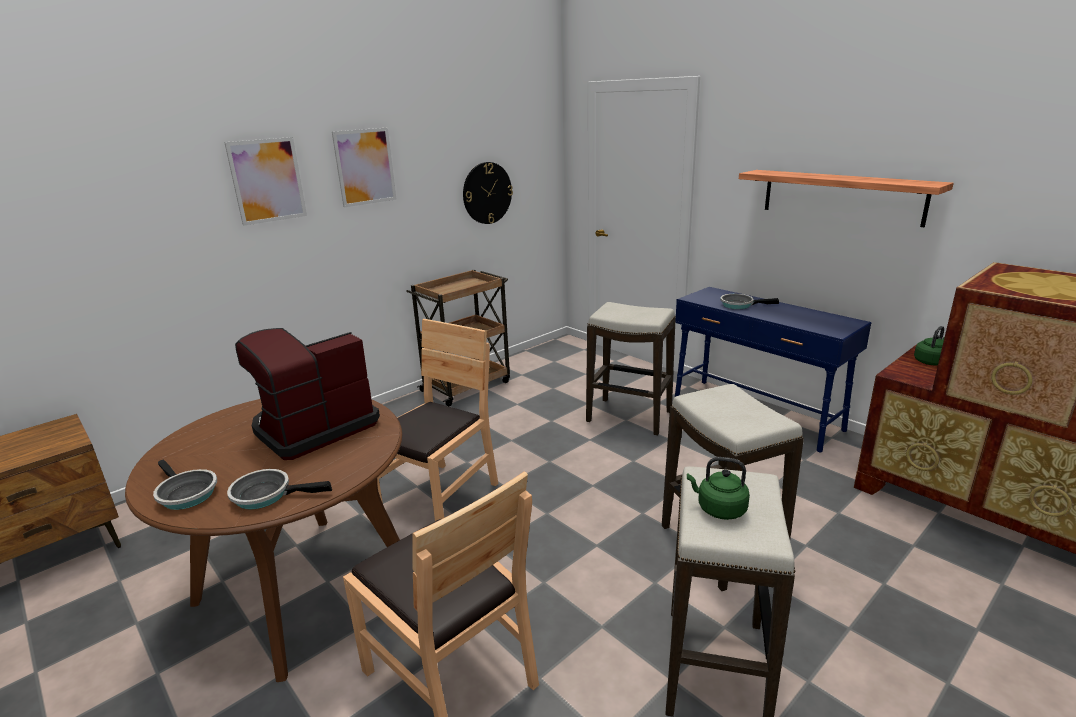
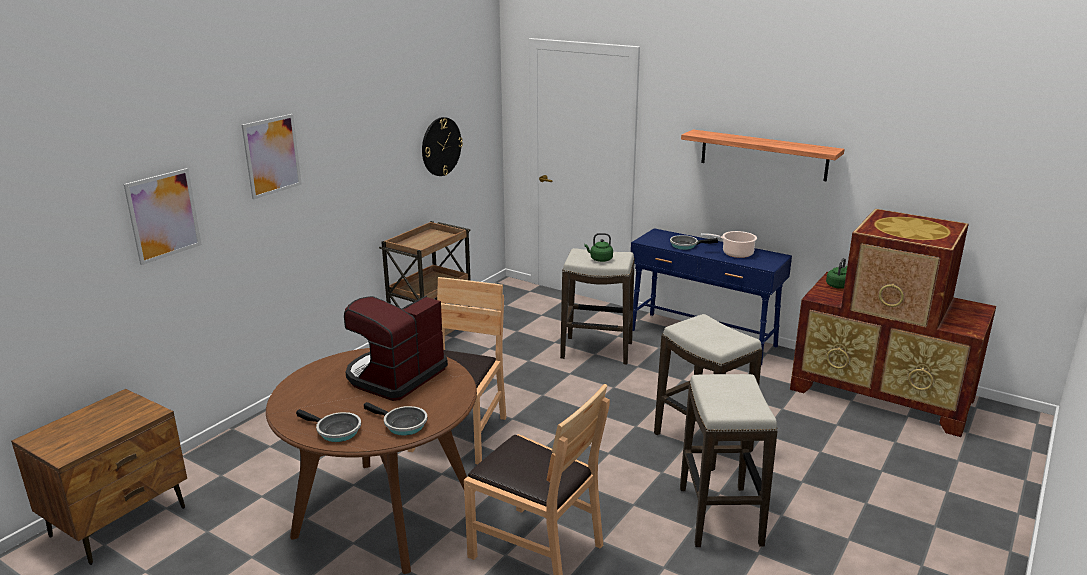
camera: 15 degrees left, 0 degrees up
frying pan [227,469,332,510] -> frying pan turned 135 degrees counterclockwise [364,402,427,435]
picture [332,128,397,207] -> picture moved to [124,168,201,265]
green kettle [687,457,750,520] -> green kettle moved to [584,233,613,262]
none -> cooking pot [701,231,757,258]

